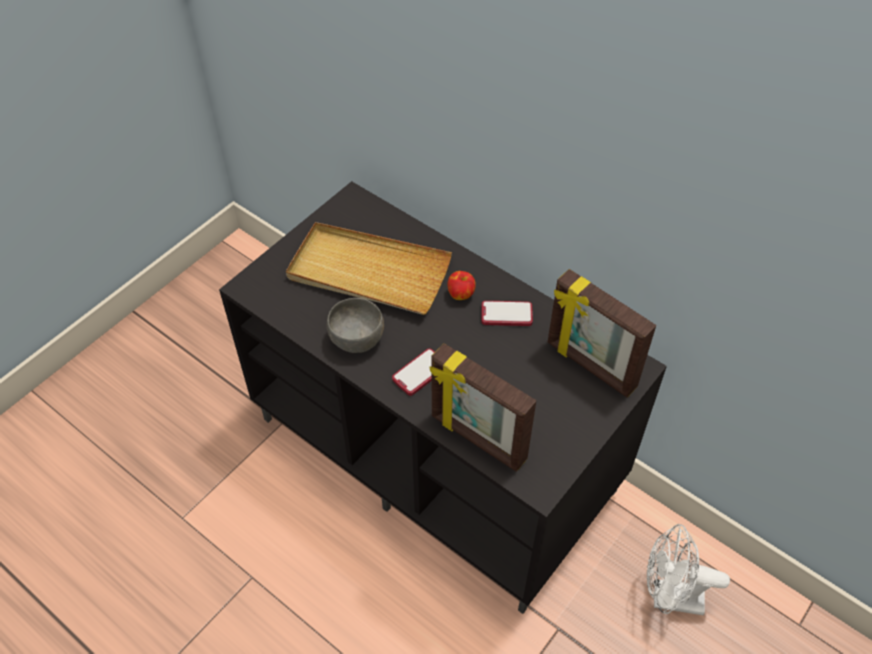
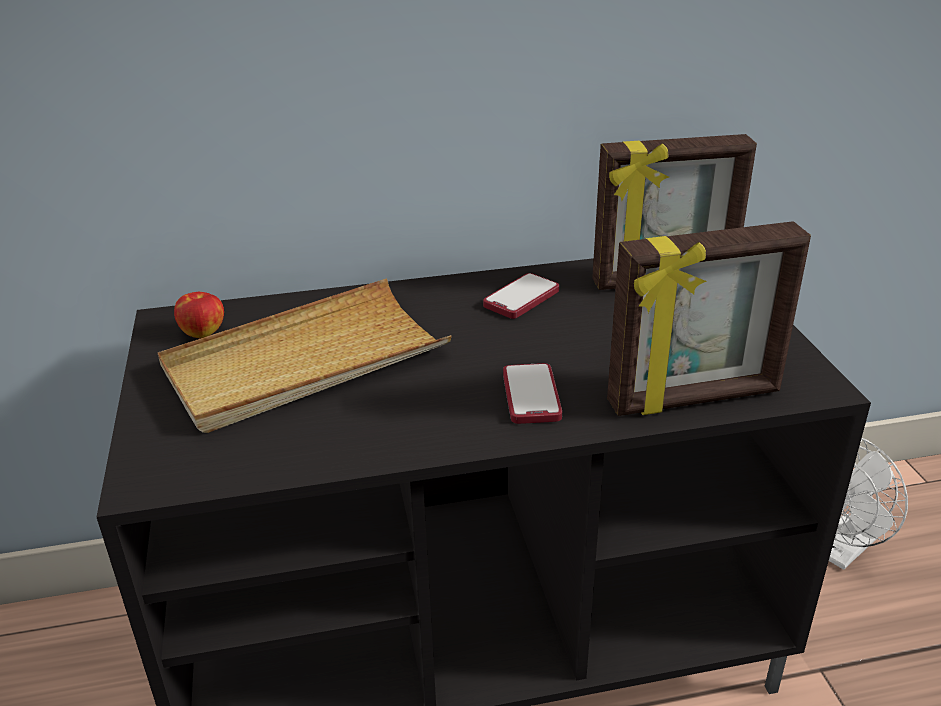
camera: 50 degrees left, 20 degrees down
grey bowl [327,298,384,353] -> none
apple [447,271,476,300] -> apple moved to [174,292,224,338]

